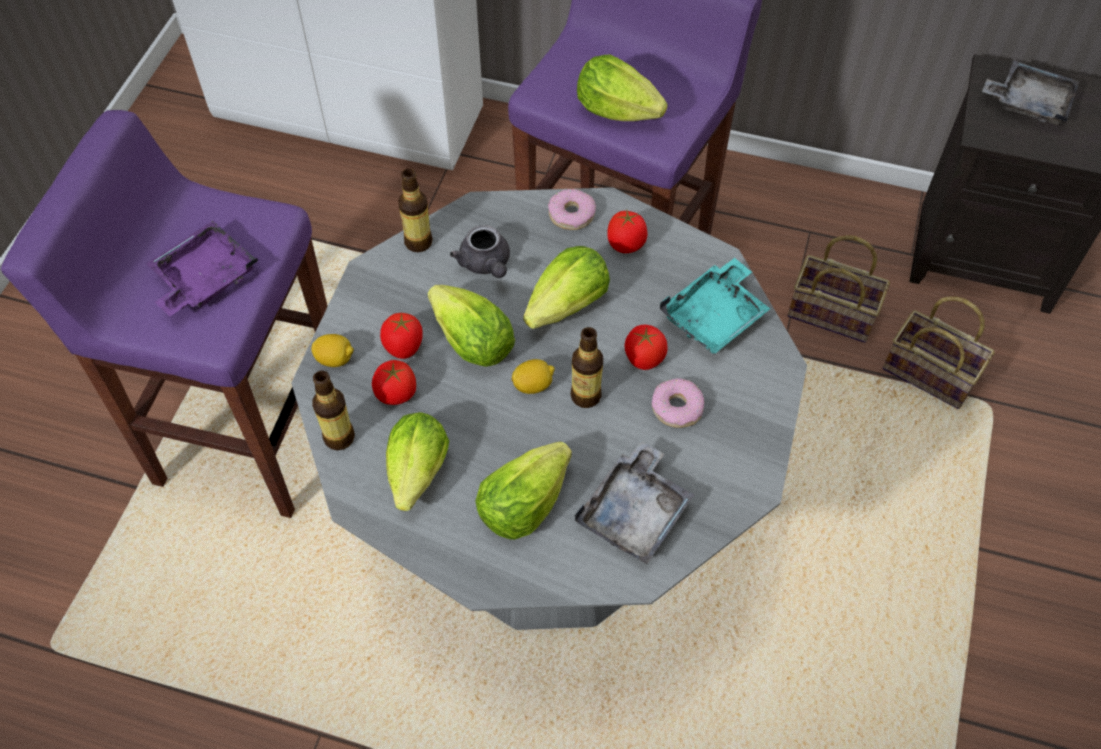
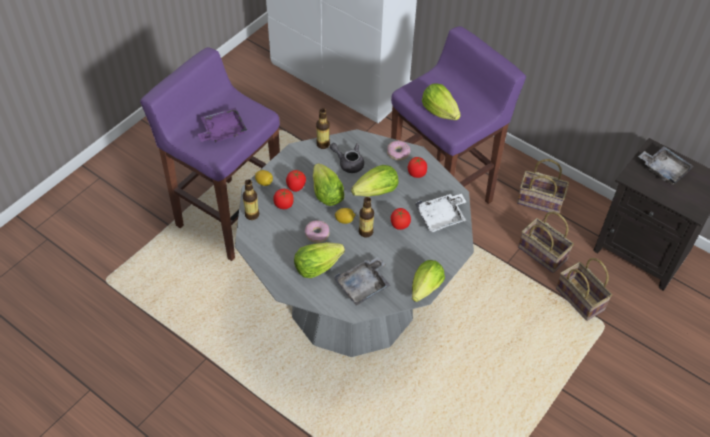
camera: 20 degrees right, 5 degrees down
lettuce [386,412,449,511] -> lettuce moved to [412,260,445,302]
grey teapot [450,225,510,278] -> grey teapot turned 120 degrees clockwise [330,143,364,173]
donut [652,378,704,428] -> donut moved to [305,221,329,243]
turquoise tray [660,258,770,354] -> white tray [416,194,466,232]
none -> basket [517,159,569,213]

